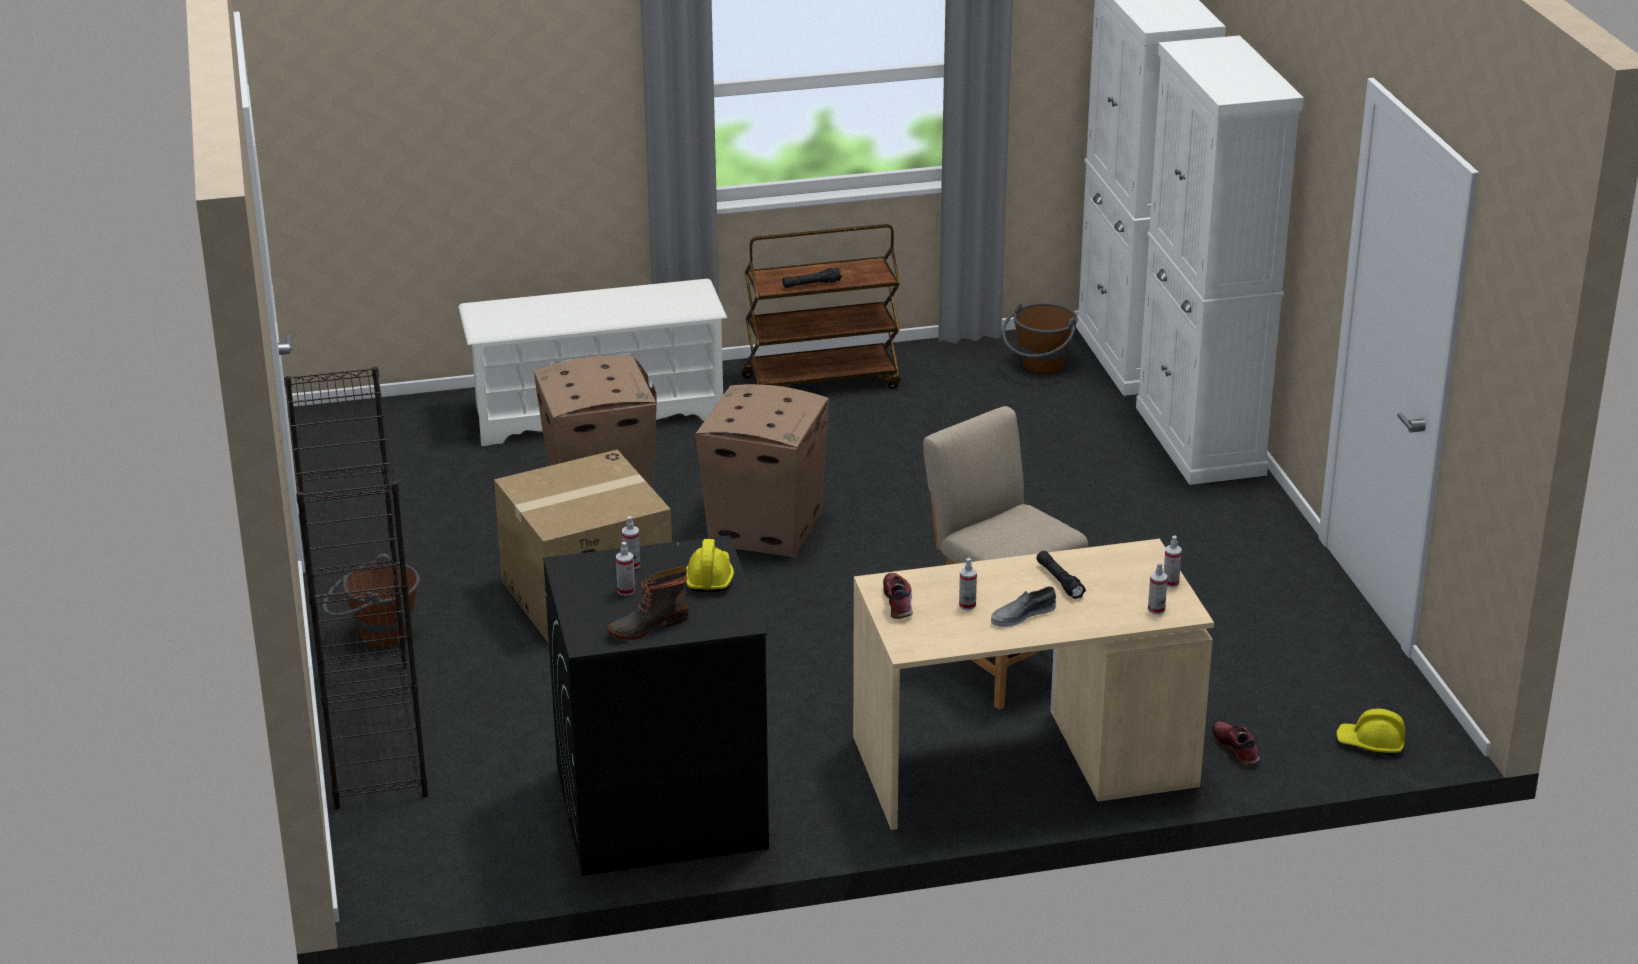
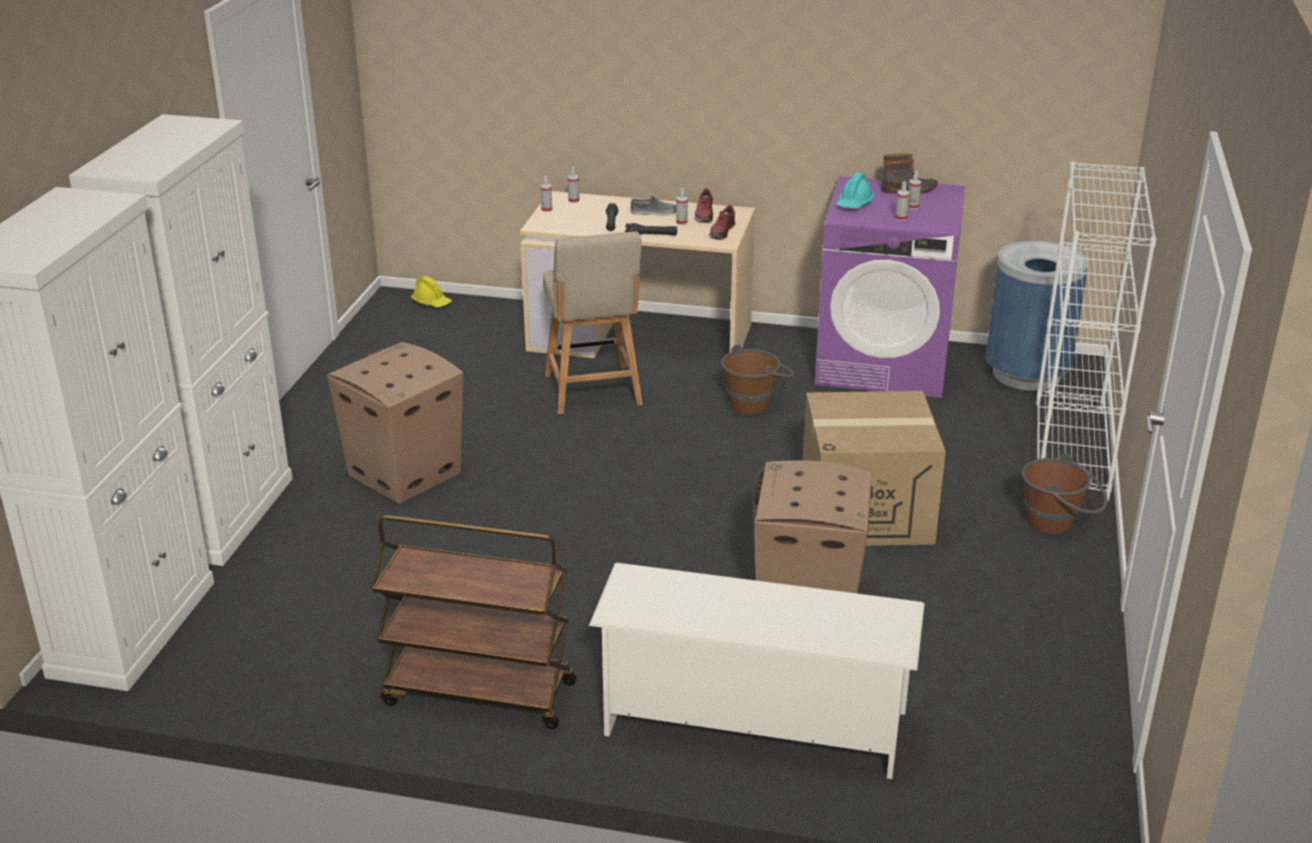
camera: 155 degrees left, 0 degrees up
black bookcase [284,367,428,809] -> white bookcase [1036,162,1156,501]
black washing machine [543,535,769,876] -> purple washing machine [815,176,965,398]
yellow hard hat [686,539,734,592] -> turquoise hard hat [836,173,874,209]
cardboard box [695,384,829,558] -> cardboard box moved to [327,342,463,504]
black flashlight [783,268,842,288] -> black flashlight moved to [625,223,677,236]
brown bucket [1002,303,1078,374] -> brown bucket moved to [721,344,794,415]
shoe [1212,721,1261,766] -> shoe moved to [694,188,713,223]
none -> blue trash can [986,241,1089,391]

